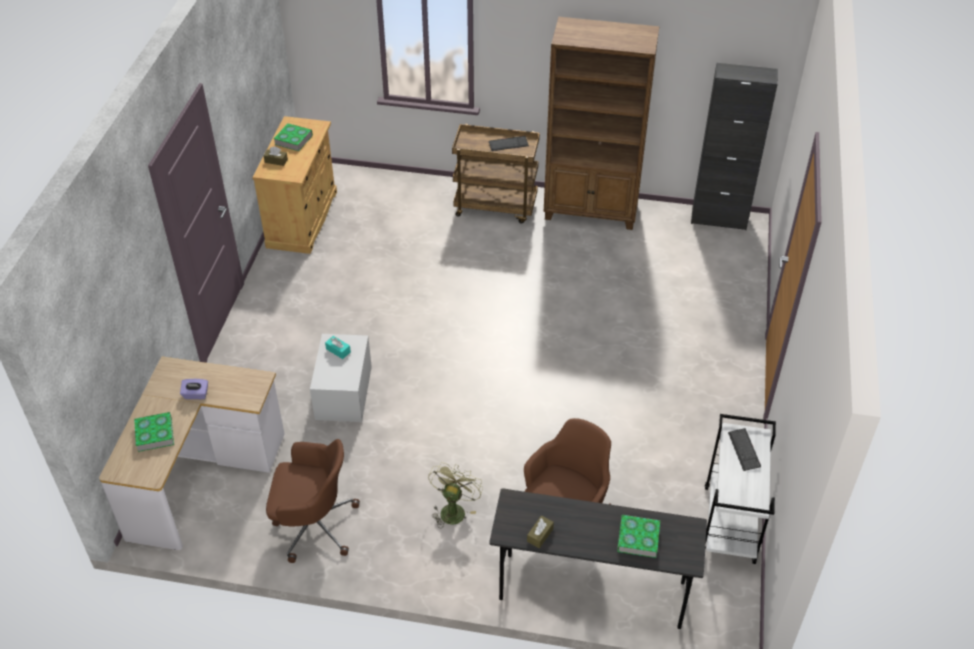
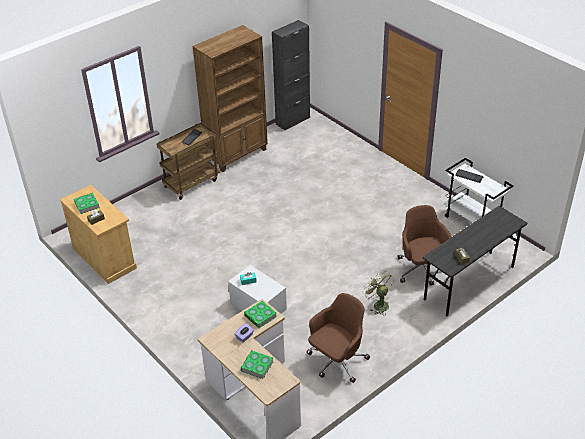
camera: 50 degrees left, 5 degrees down
book [617,515,660,558] -> book moved to [244,301,276,328]

